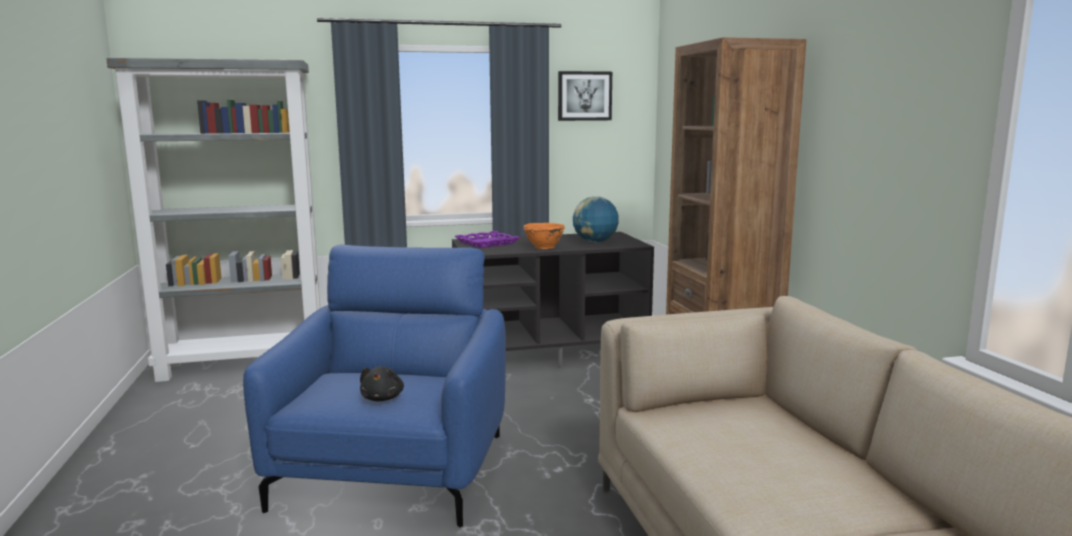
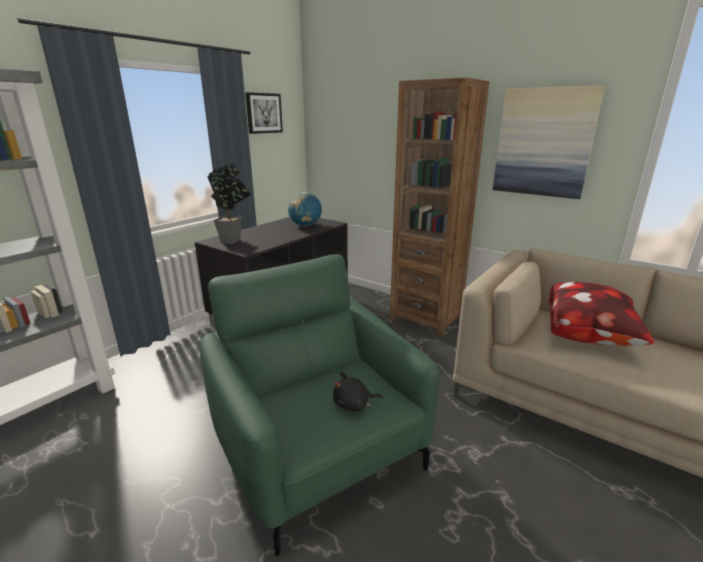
camera: 40 degrees left, 10 degrees up
blue armchair [243,245,506,527] -> green armchair [200,254,440,556]
black plush toy [360,366,404,402] -> black plush toy turned 120 degrees clockwise [333,372,383,412]
purple tray [455,231,520,248] -> potted plant [207,163,251,244]
orange bowl [523,223,565,249] -> none
none -> picture [493,85,605,199]
none -> pillow [549,282,655,346]

